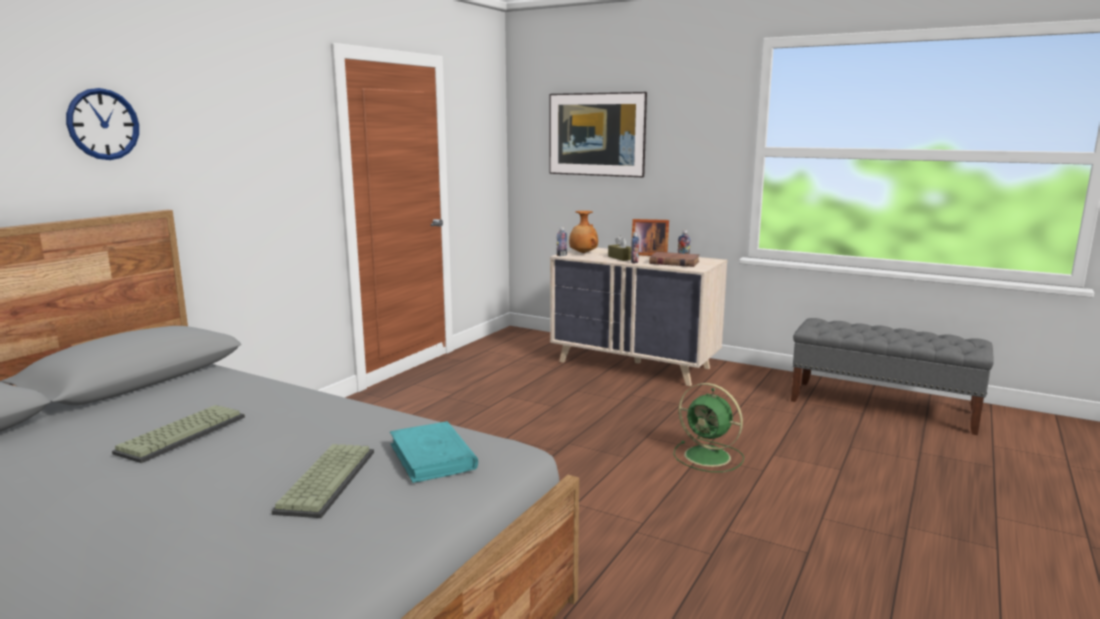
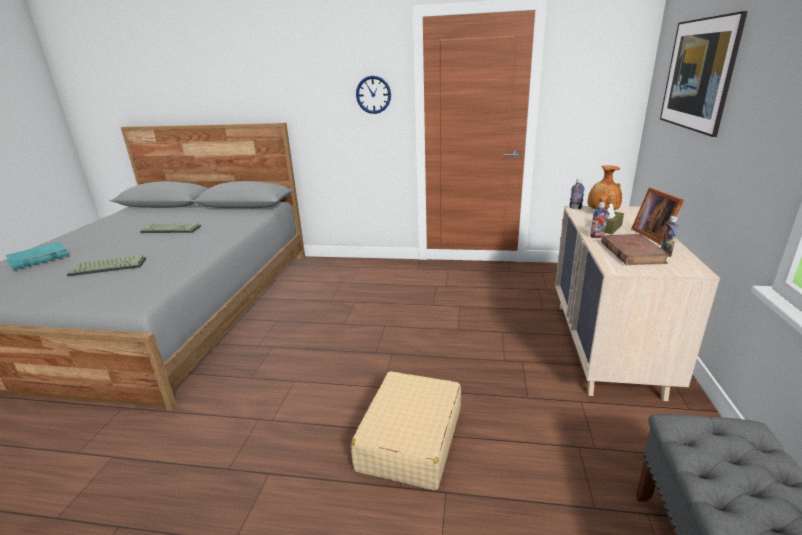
camera: 70 degrees right, 10 degrees up
wall clock [66,88,139,160] -> wall clock moved to [356,76,391,114]
turquoise book [390,421,478,483] -> turquoise book moved to [6,242,69,270]
green fan [673,383,744,472] -> beige suitcase [351,371,461,491]

